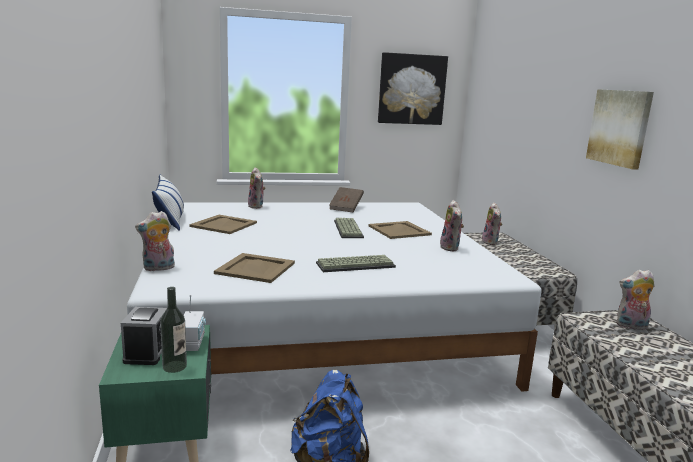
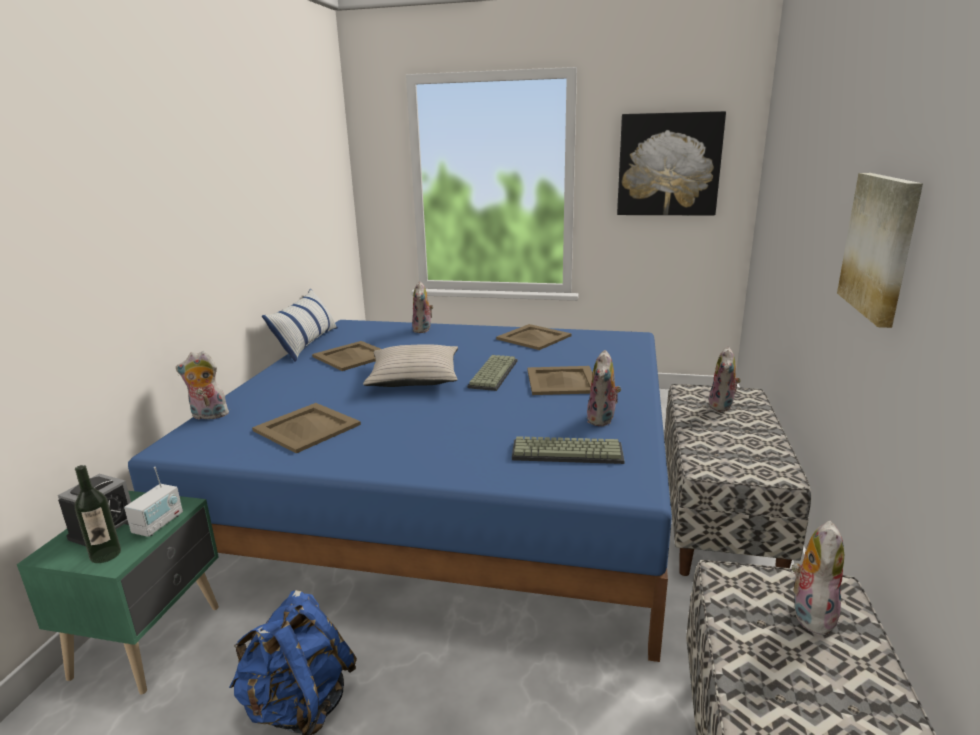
camera: 25 degrees right, 5 degrees up
white bed [127,203,542,392] -> blue bed [128,320,672,662]
keyboard [316,255,396,272] -> keyboard moved to [512,436,624,464]
brown book [329,187,364,212] -> beige tray [496,324,572,350]
plush toy [616,270,655,330] -> plush toy turned 90 degrees clockwise [791,521,844,635]
none -> beige pillow [363,344,458,387]

